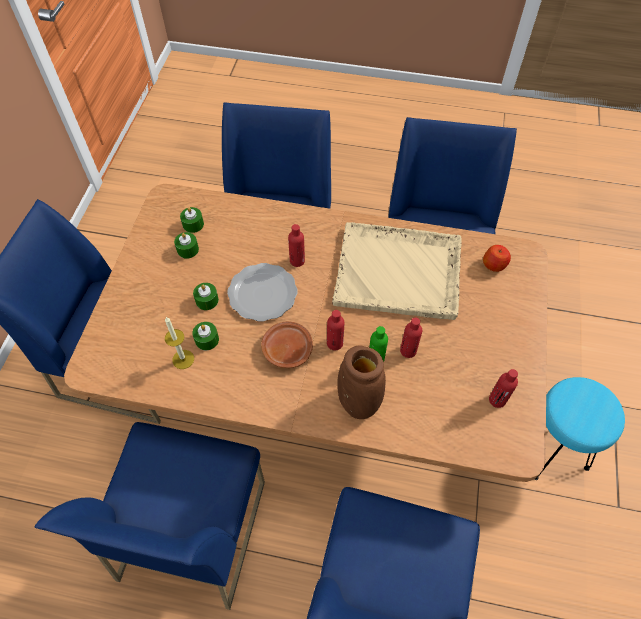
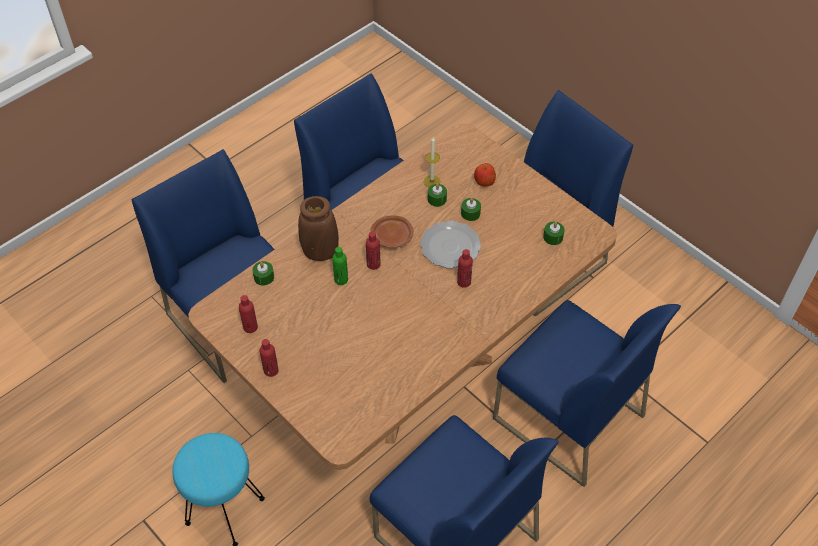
camera: 125 degrees right, 5 degrees down
green candle [174,232,199,259] -> green candle moved to [252,261,274,286]
beige tray [332,222,462,320] -> none
red bottle [400,317,422,358] -> red bottle moved to [259,339,279,377]
apple [483,245,511,272] -> apple moved to [474,163,496,187]

